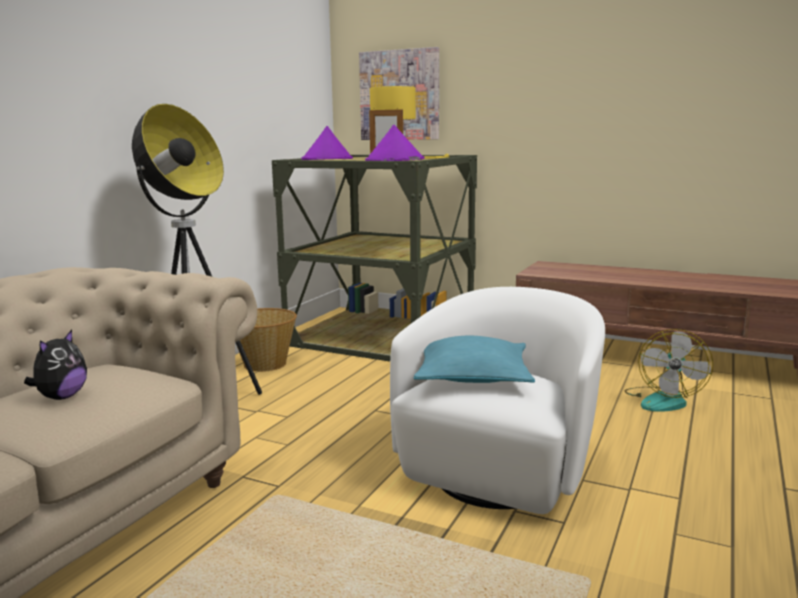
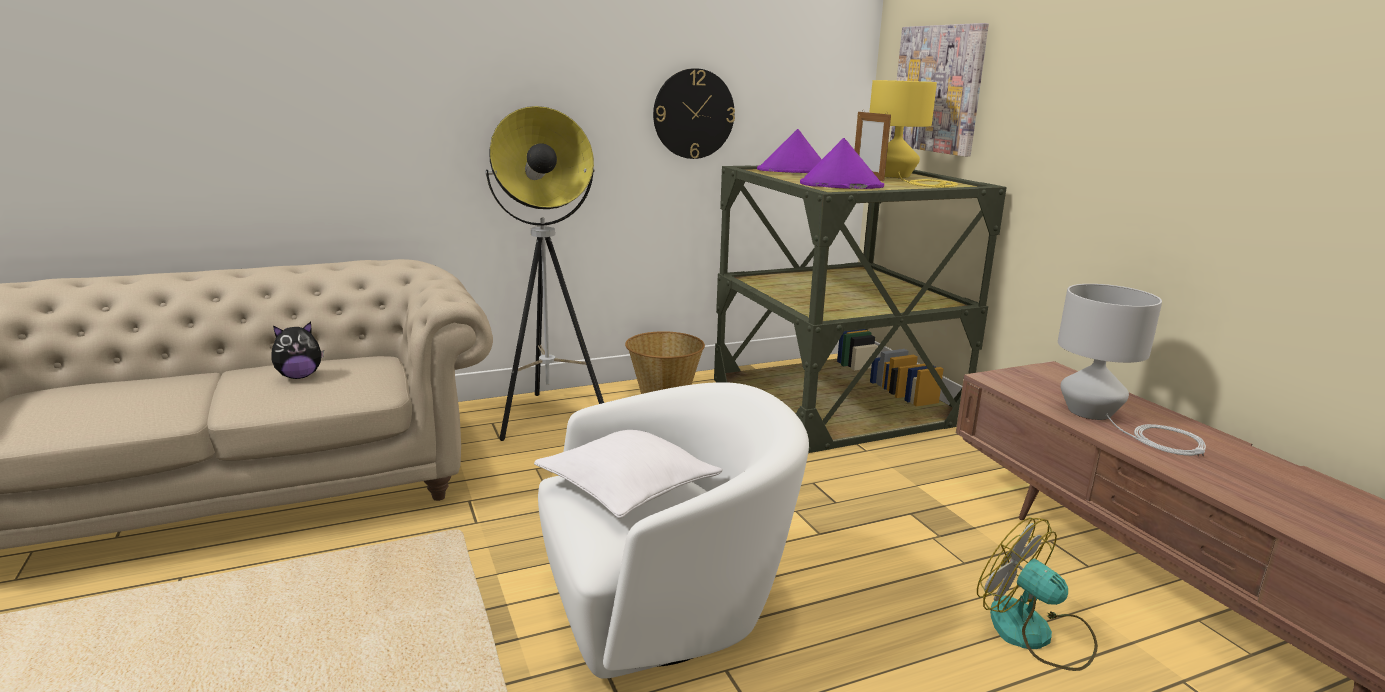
camera: 40 degrees right, 5 degrees up
turquoise pillow [414,336,535,383] -> white pillow [534,430,723,519]
fan [624,329,713,412] -> fan turned 75 degrees clockwise [977,517,1098,671]
none -> wall clock [653,68,735,159]
none -> grey table lamp [1058,284,1206,456]

